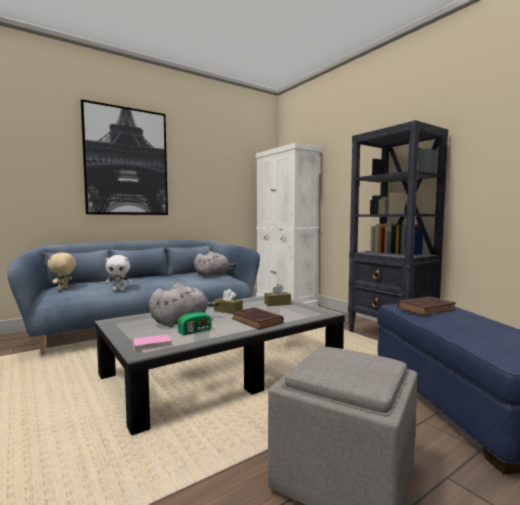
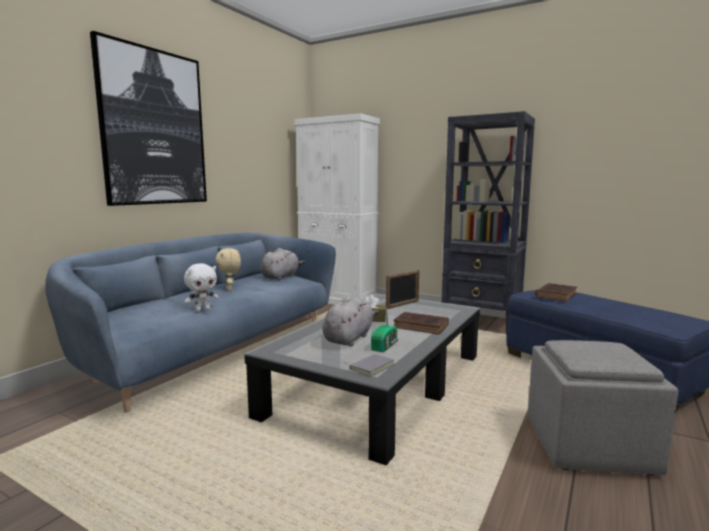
camera: 25 degrees left, 5 degrees up
beige plush toy [47,252,76,290] -> beige plush toy moved to [216,248,241,291]
pink book [131,335,172,351] -> grey book [346,354,395,377]
brown tissue box [264,284,291,306] -> picture frame [386,270,419,309]

